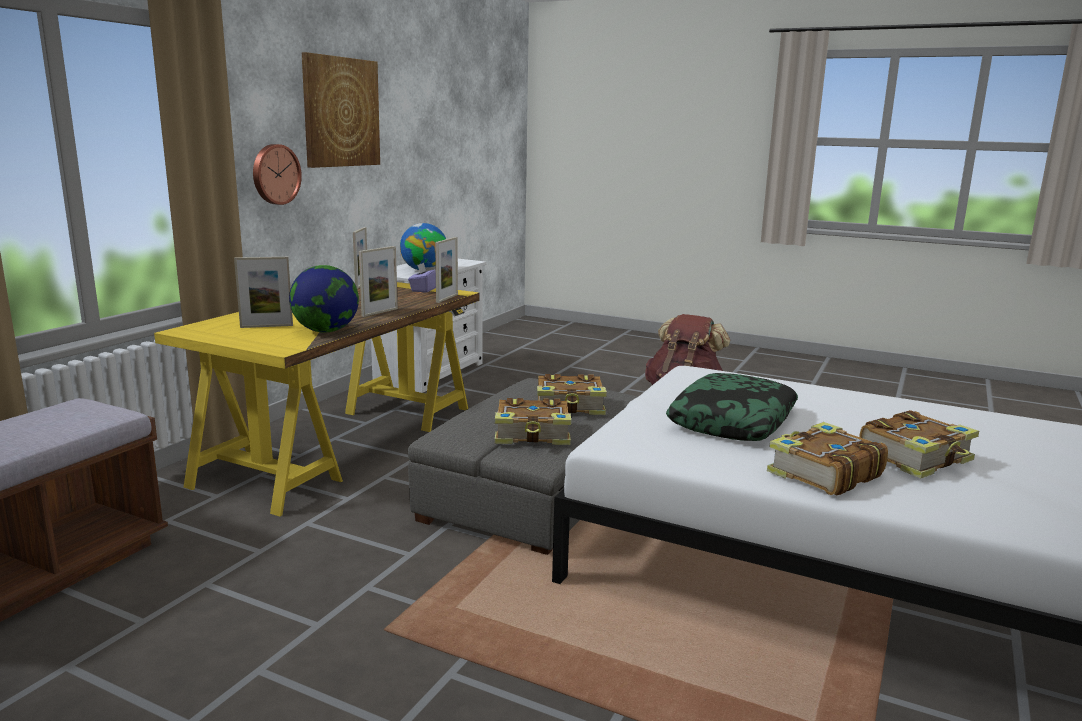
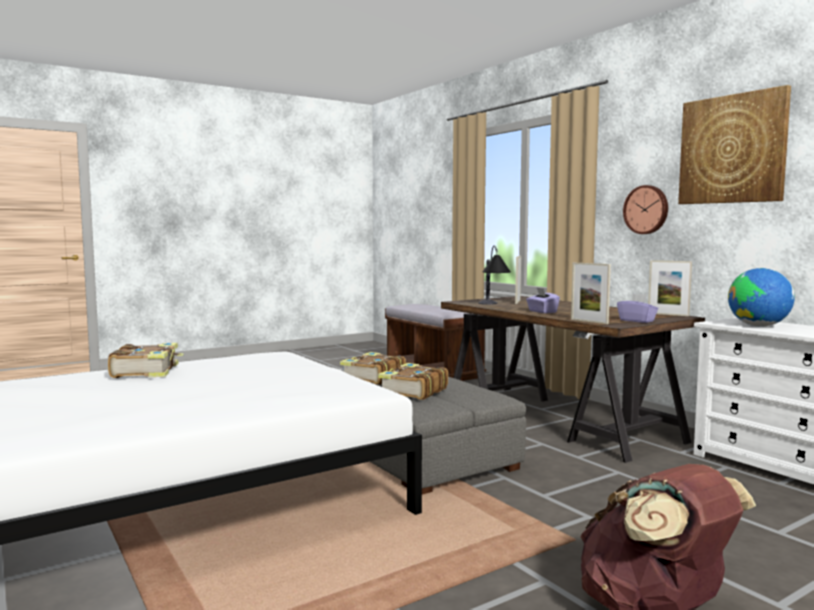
camera: 120 degrees right, 10 degrees down
yellow desk [154,282,480,517] -> brown desk [441,296,705,463]
globe [289,265,359,333] -> table lamp [478,246,511,305]
picture frame [359,246,398,317] -> purple tissue box [526,288,560,313]
pillow [666,373,798,441] -> none
book [859,410,979,478] -> none

